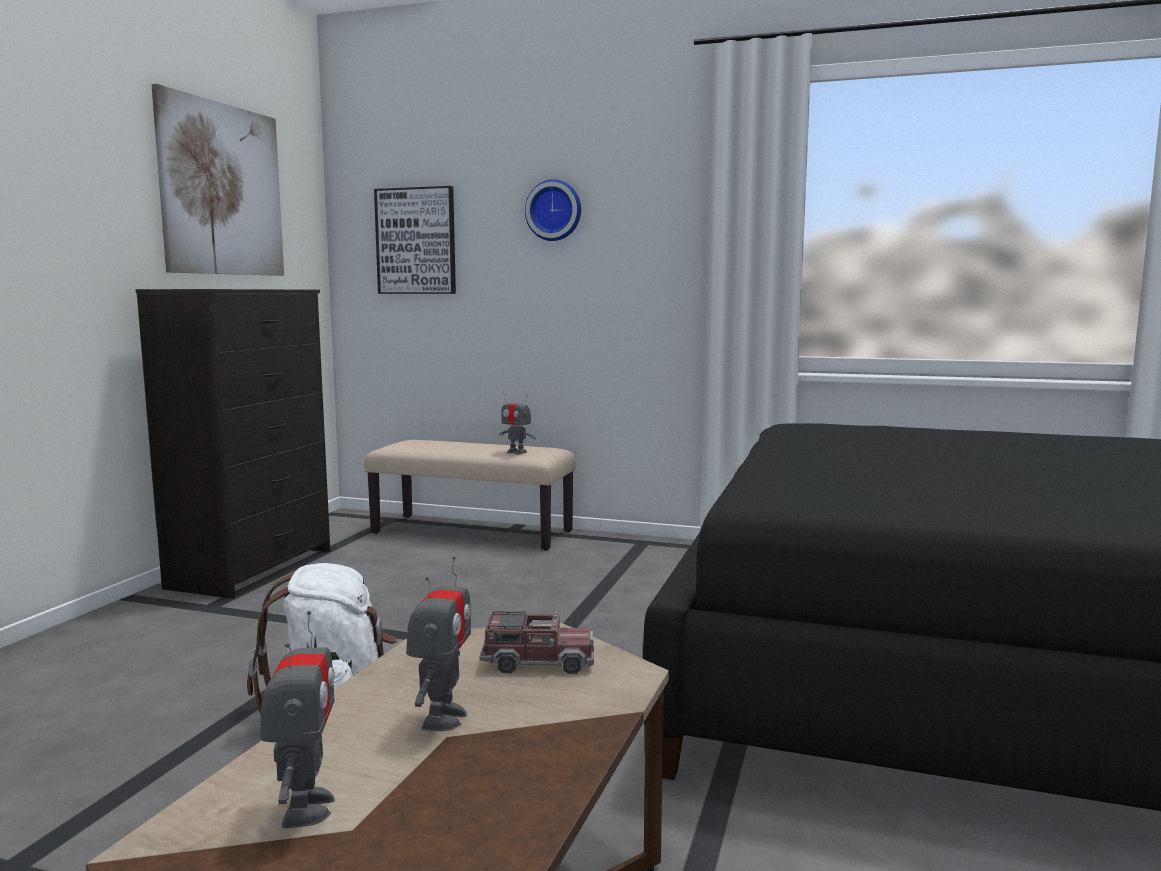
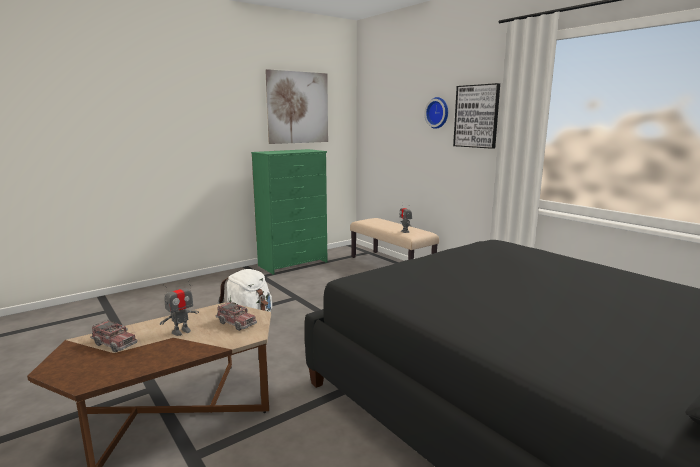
camera: 35 degrees right, 5 degrees up
black dresser [135,289,330,599] -> green dresser [251,149,327,275]
toy robot [260,611,335,828] -> toy truck [90,320,138,352]
picture [374,186,456,294] -> picture moved to [453,83,500,149]

